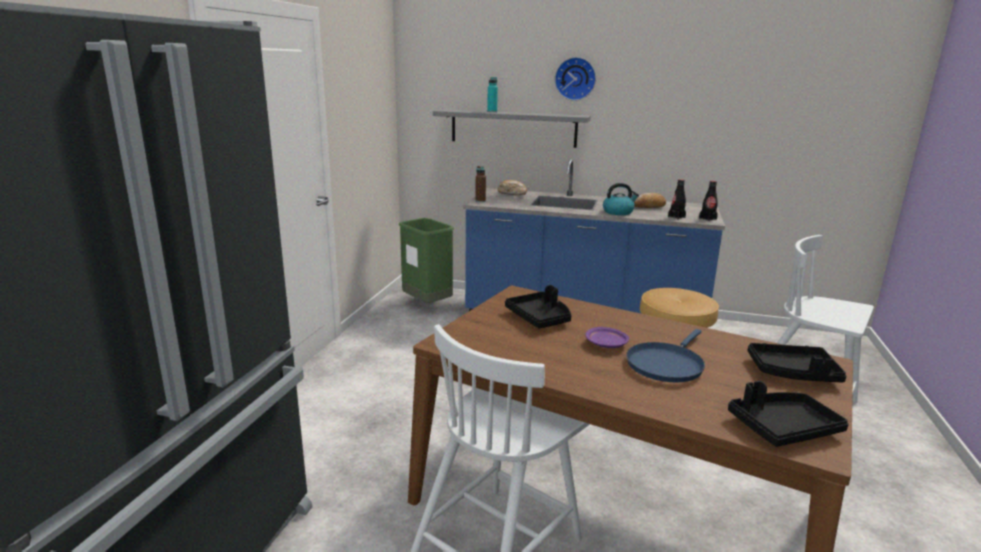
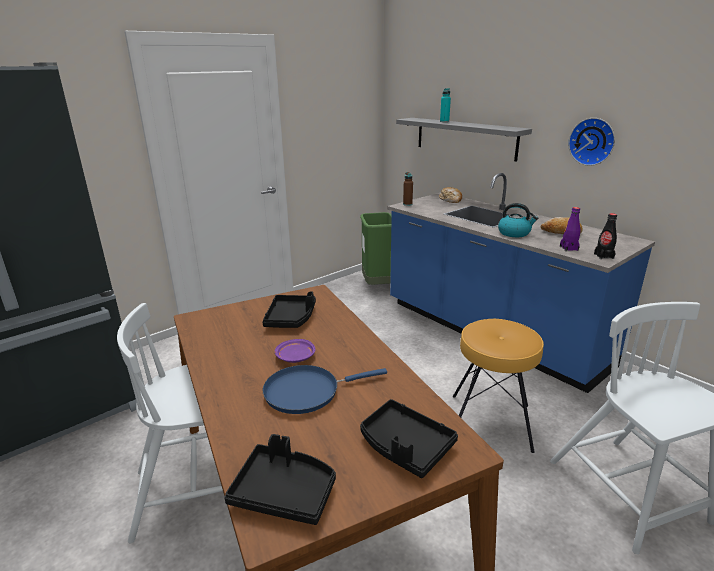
camera: 35 degrees right, 5 degrees up
wall clock [555,57,596,101] -> wall clock moved to [568,118,615,166]
black bottle [668,179,686,219] -> purple bottle [560,207,580,251]

